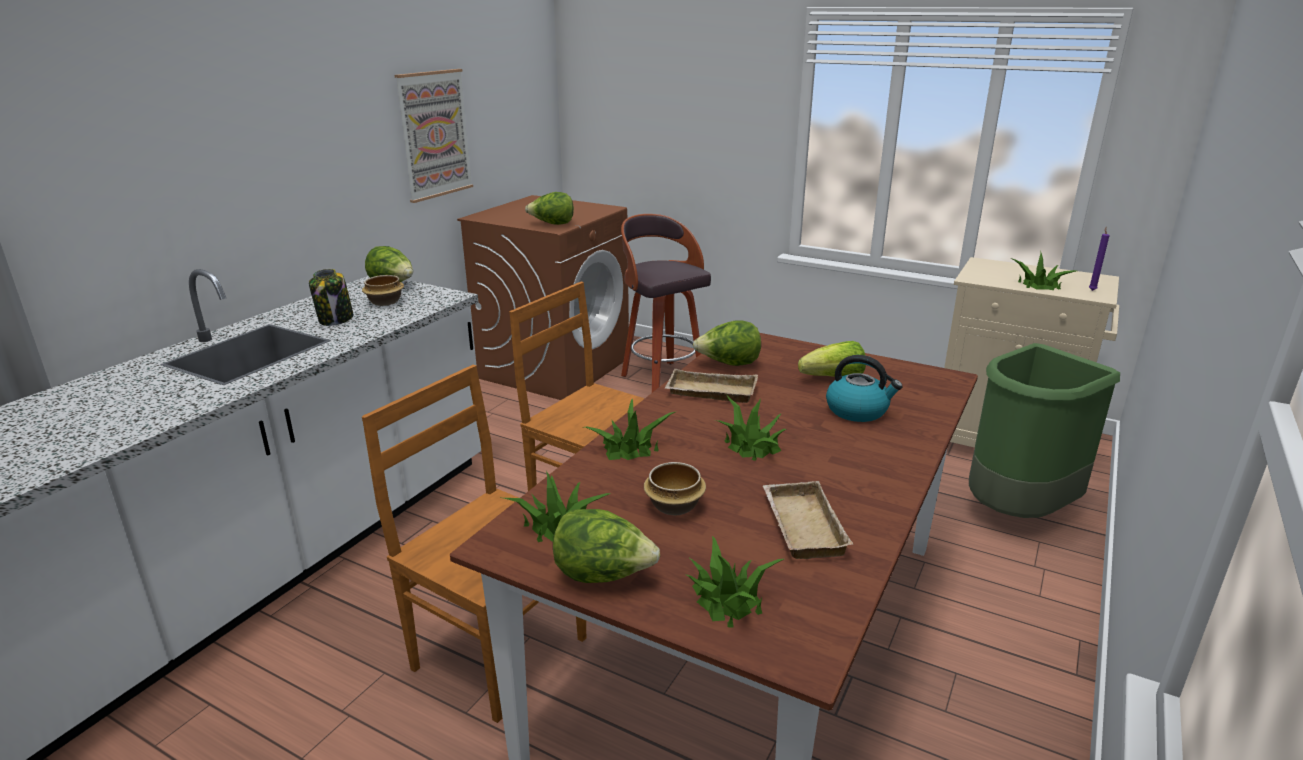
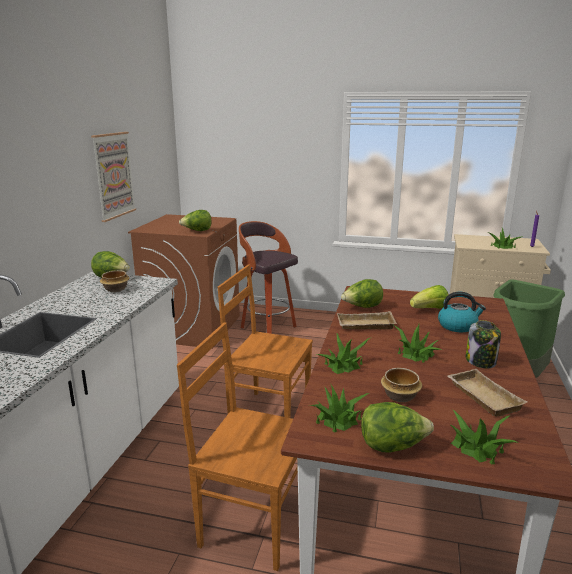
camera: 15 degrees left, 5 degrees down
jar [309,269,353,326] -> jar moved to [466,320,501,368]

